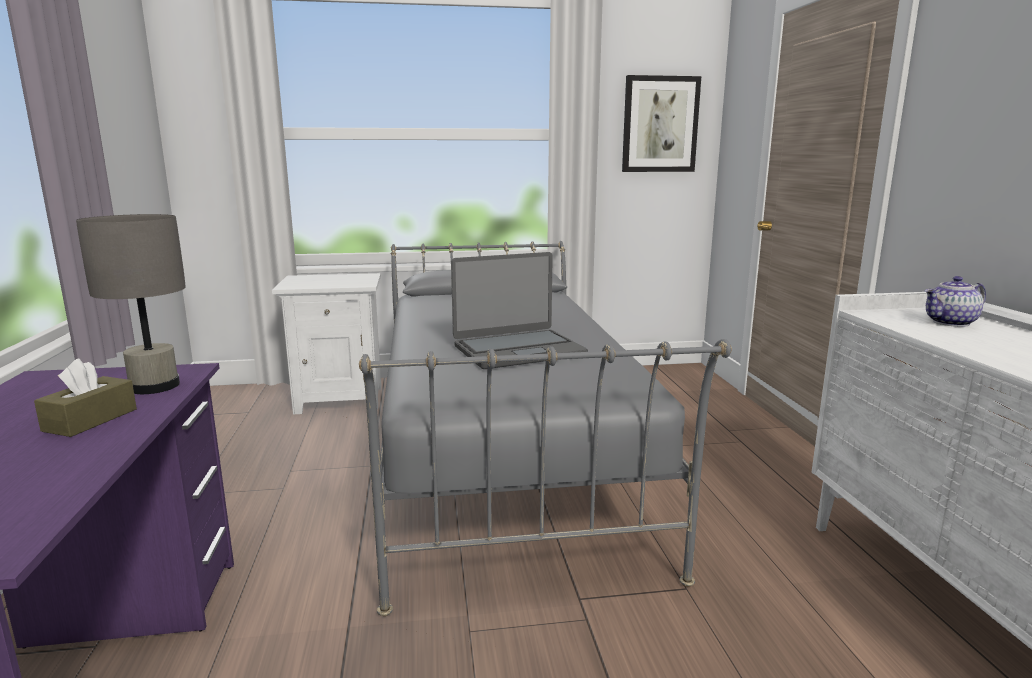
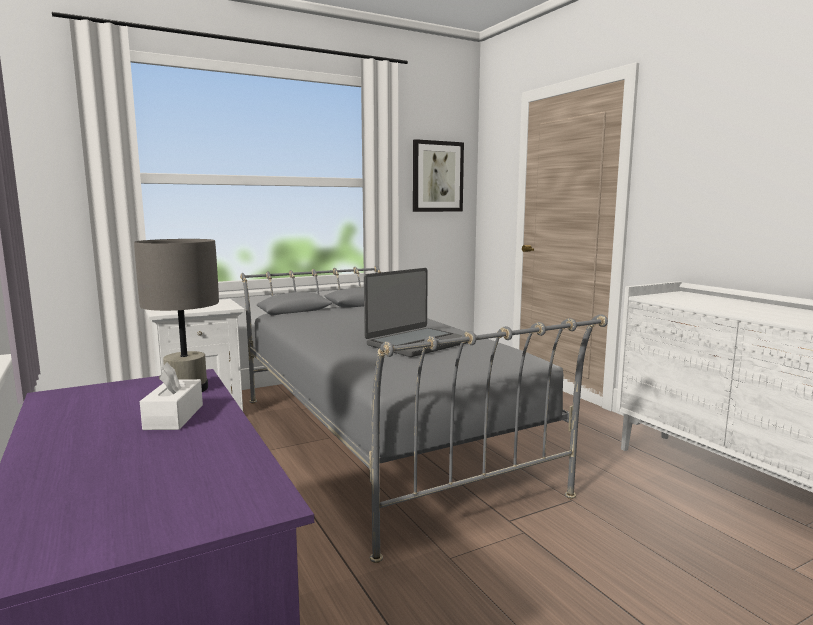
camera: 20 degrees left, 5 degrees down
brown tissue box [34,359,137,437] -> white tissue box [140,362,203,430]
teapot [925,276,986,327] -> none

